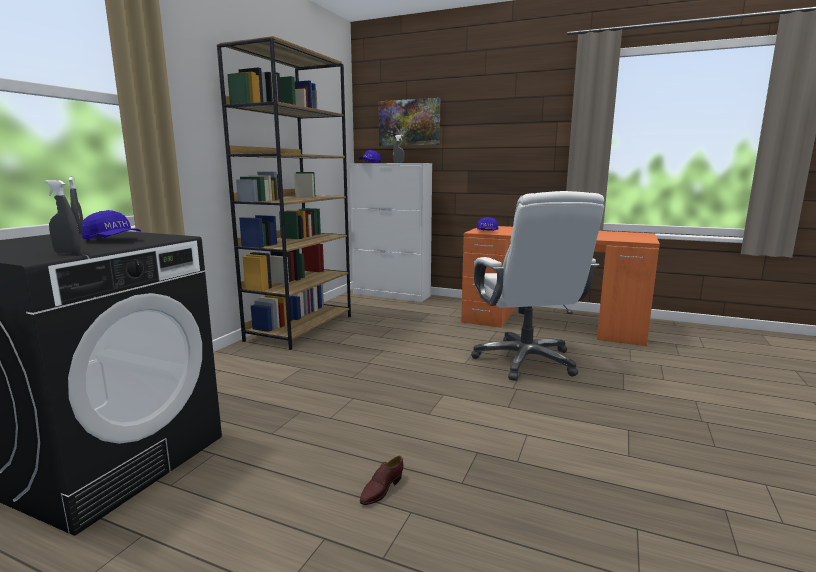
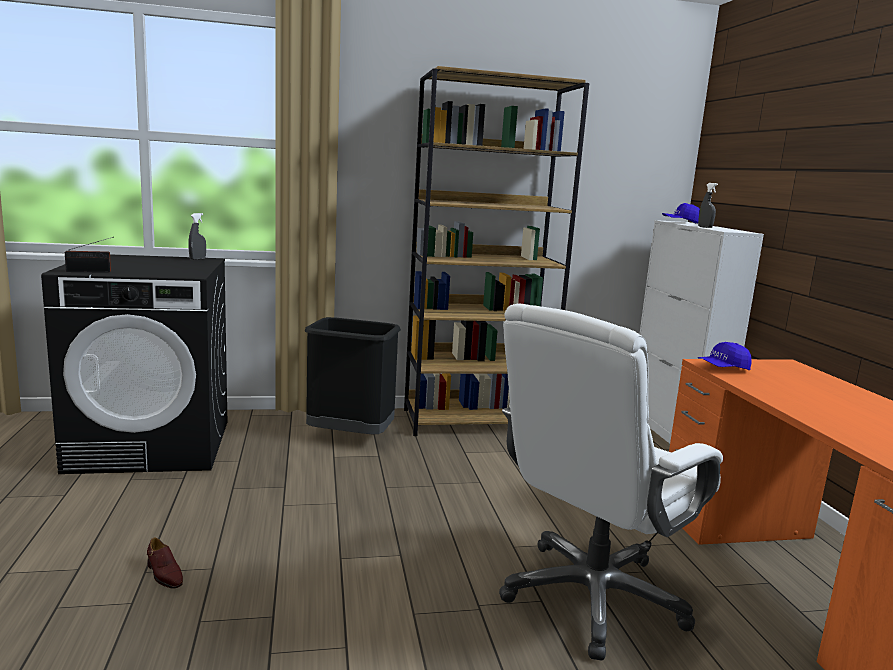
camera: 55 degrees right, 0 degrees up
grey spray bottle [45,180,81,255] -> radio [65,237,114,273]
blue cap [82,210,141,240] -> none
brown shoe [360,456,404,505] -> brown shoe turned 135 degrees counterclockwise [147,538,183,589]
picture [378,98,440,146] -> none
none -> black trash can [305,317,401,434]

